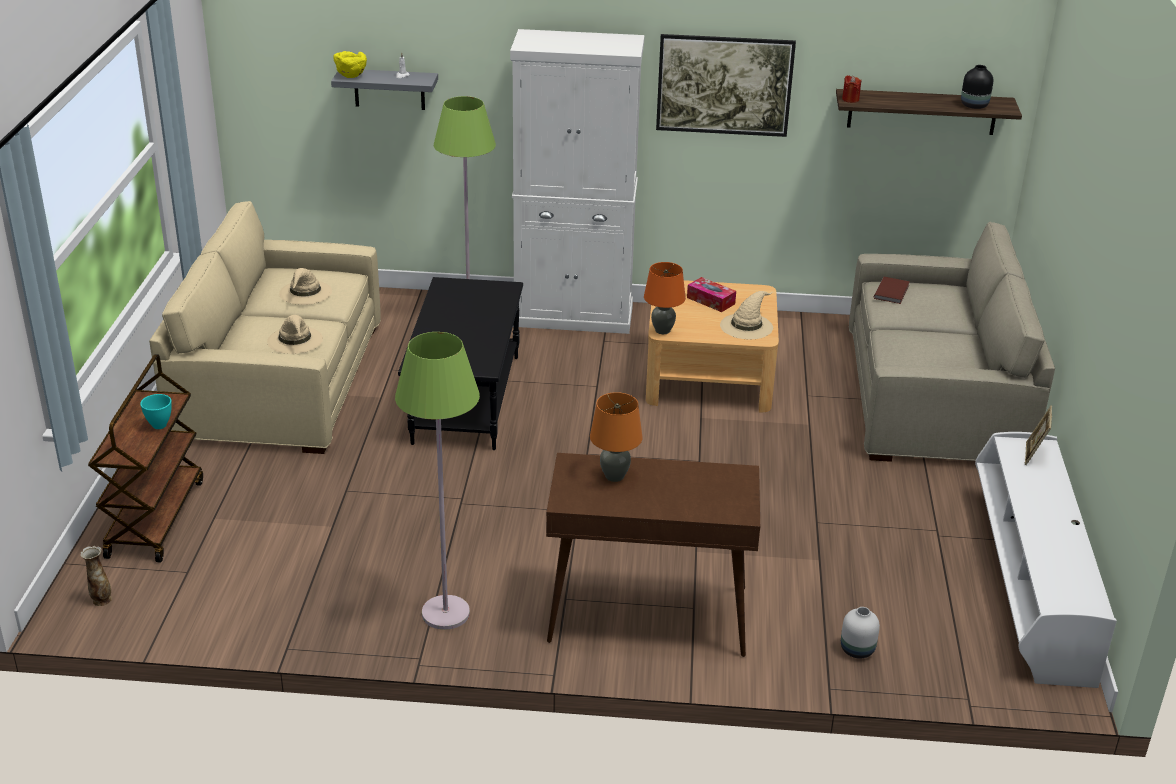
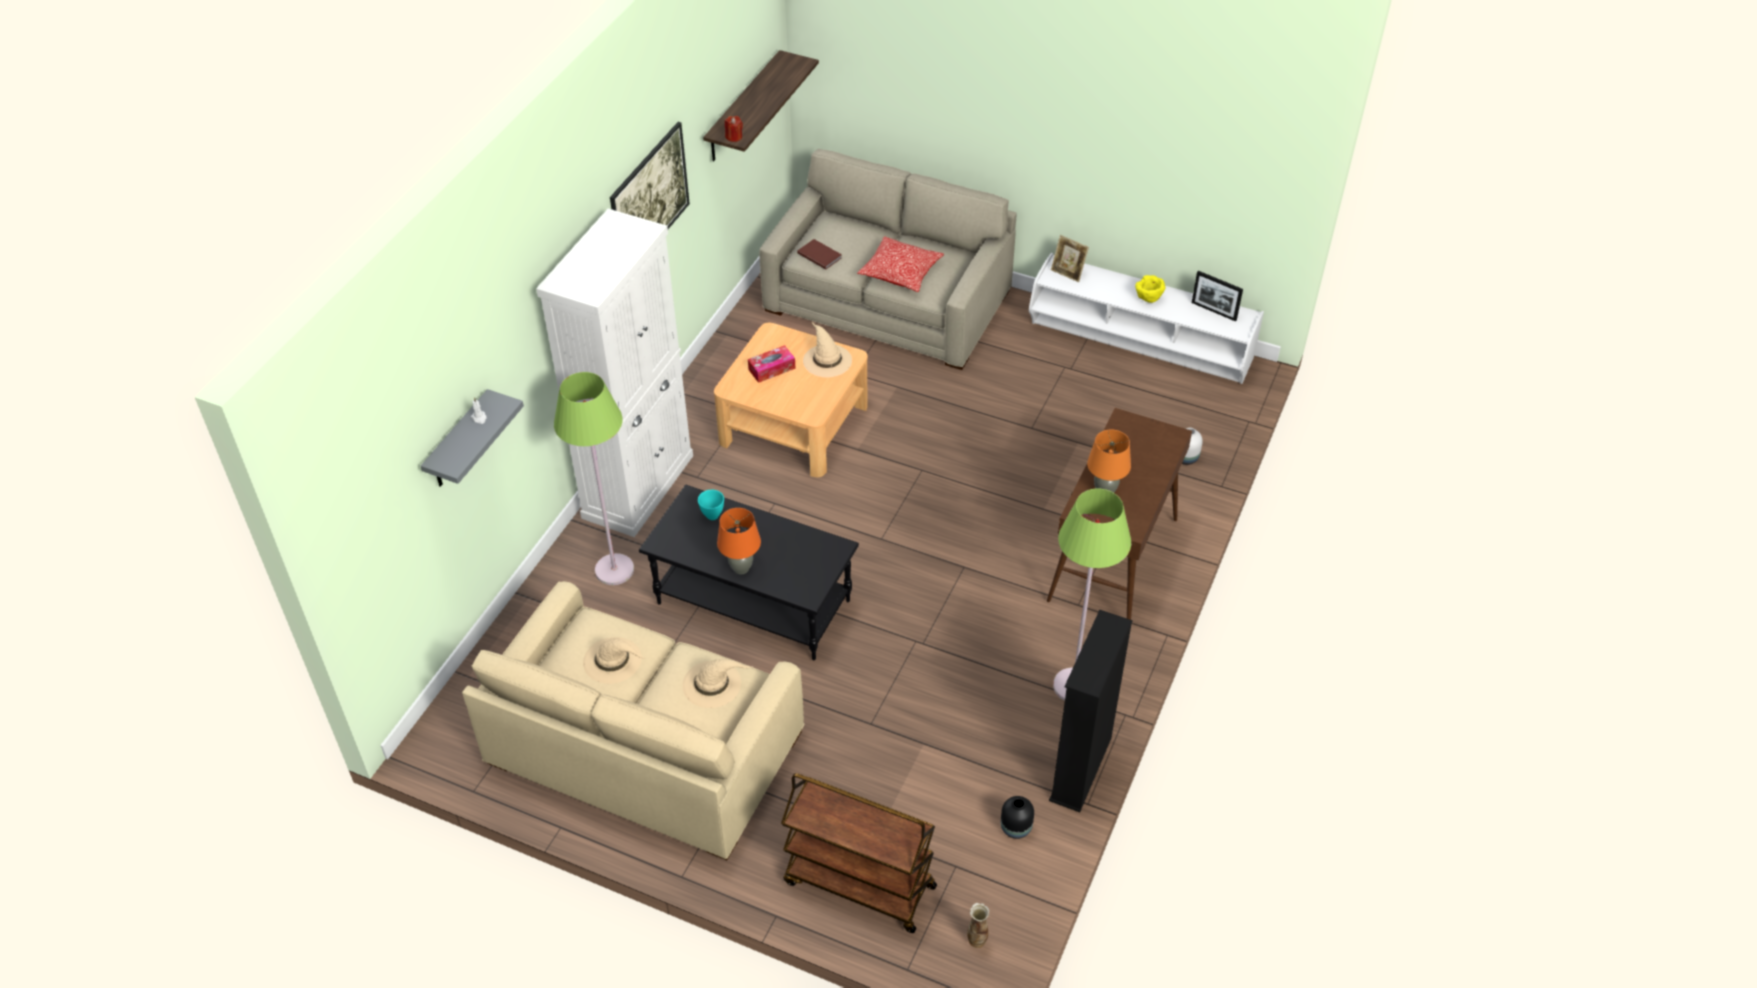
camera: 70 degrees left, 15 degrees up
turquoise bowl [140,394,172,429] -> turquoise bowl moved to [698,490,724,520]
yellow bowl [333,51,367,78] -> yellow bowl moved to [1135,275,1165,303]
orange table lamp [644,262,686,334] -> orange table lamp moved to [717,508,761,574]
black vase [961,65,993,109] -> black vase moved to [1001,796,1034,839]
none -> pillow [857,236,944,292]
none -> black bookcase [1049,610,1132,812]
none -> picture frame [1192,271,1243,321]

